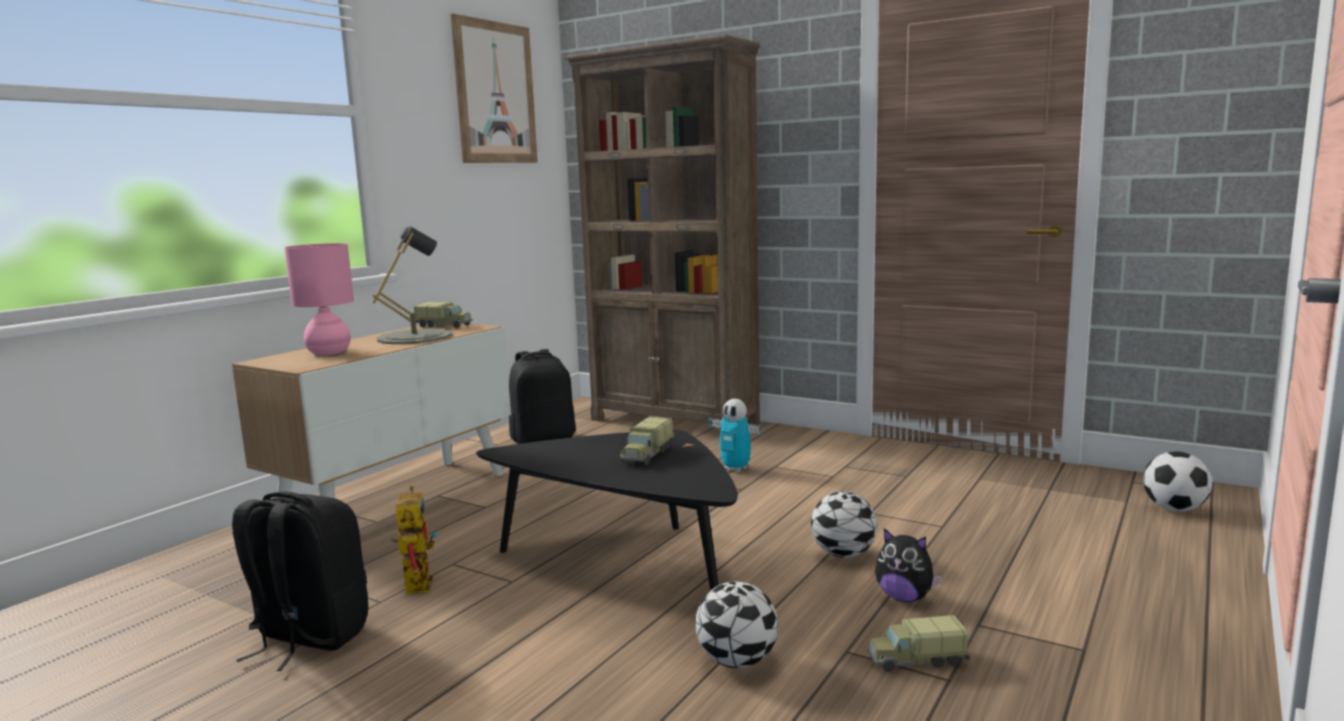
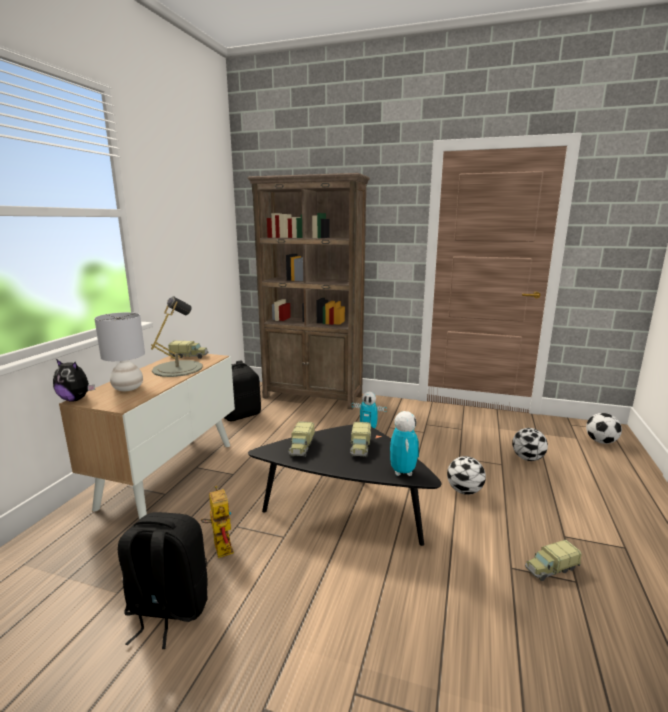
camera: 15 degrees left, 5 degrees up
pink table lamp [284,243,354,355] -> grey table lamp [94,312,145,391]
picture [451,14,538,163] -> none
football [695,581,778,668] -> football moved to [512,428,548,461]
plush toy [875,528,943,602] -> plush toy moved to [53,359,95,402]
none -> toy truck [288,421,315,457]
none -> toy robot [390,411,419,476]

